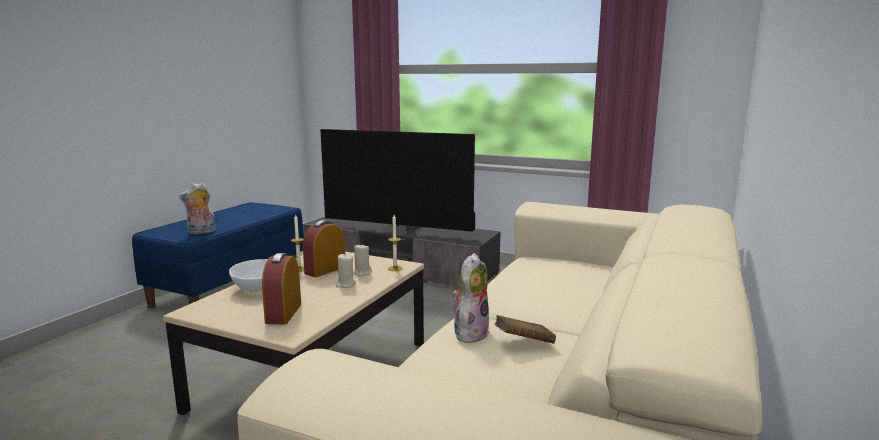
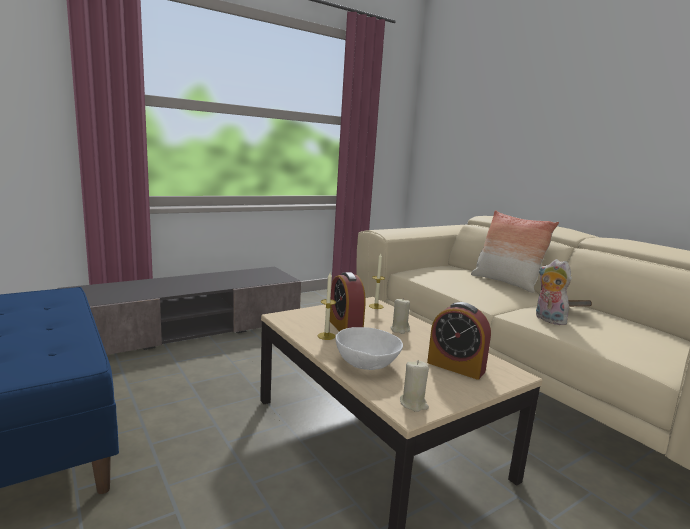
camera: 60 degrees left, 0 degrees up
plush toy [179,182,216,234] -> none
television [320,129,475,233] -> none
beige candle [353,244,372,277] -> beige candle moved to [400,360,429,412]
none -> pillow [471,210,559,293]

